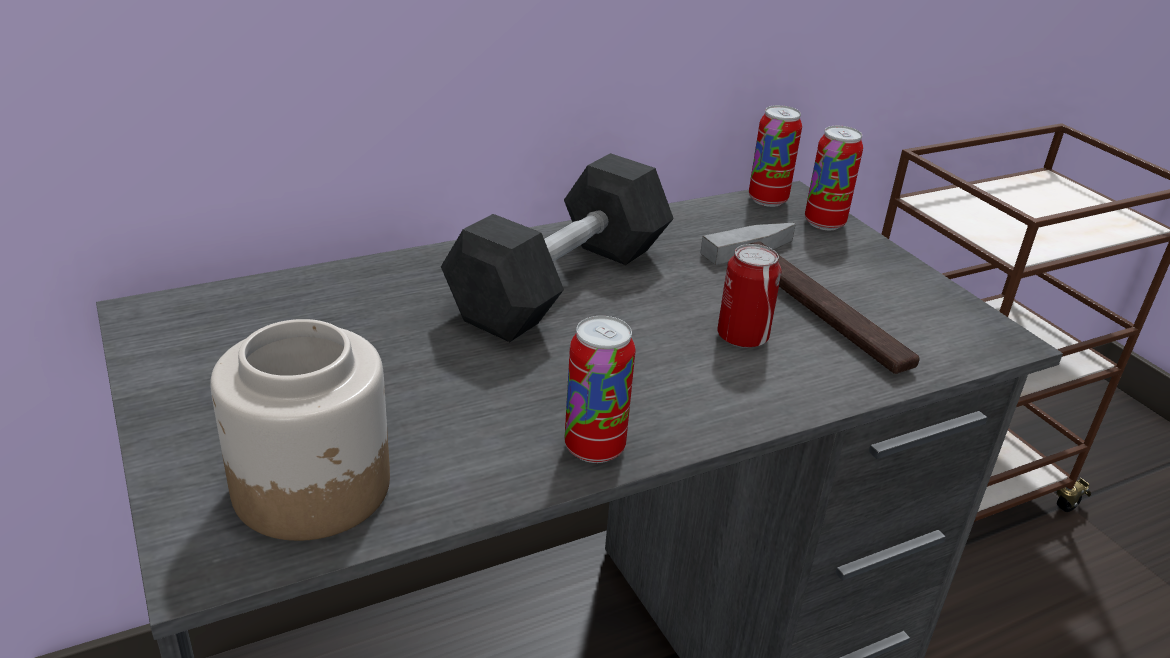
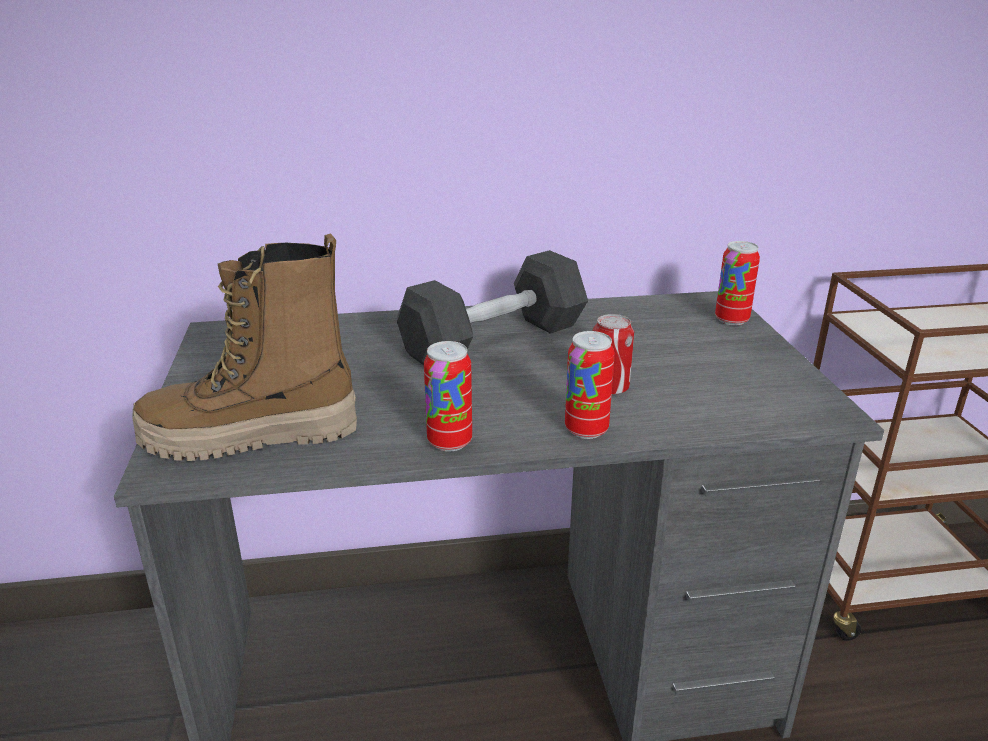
camera: 20 degrees right, 5 degrees down
jar [210,319,390,541] -> boot [133,233,357,461]
hammer [700,223,920,374] -> none
can [749,105,802,207] -> can moved to [565,331,615,439]

